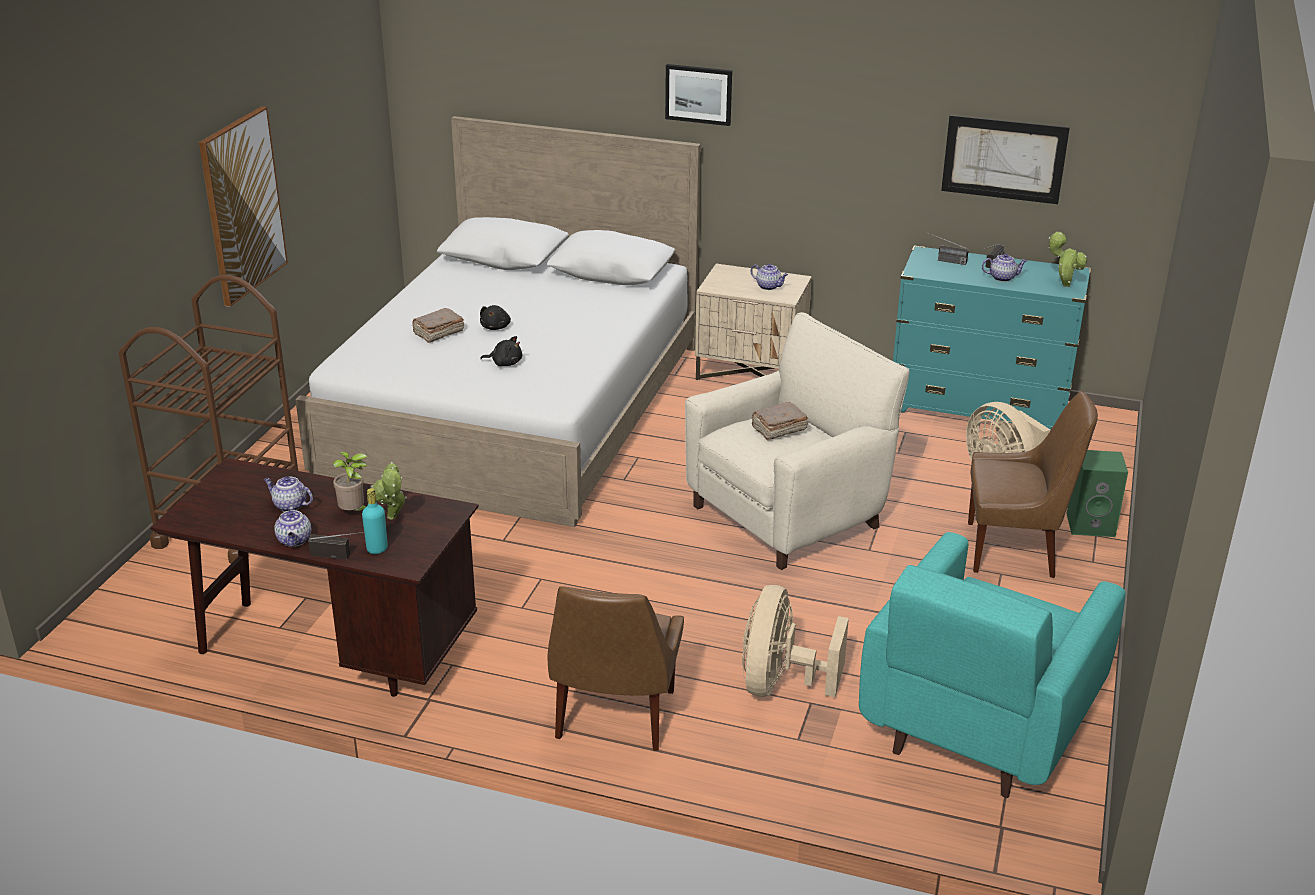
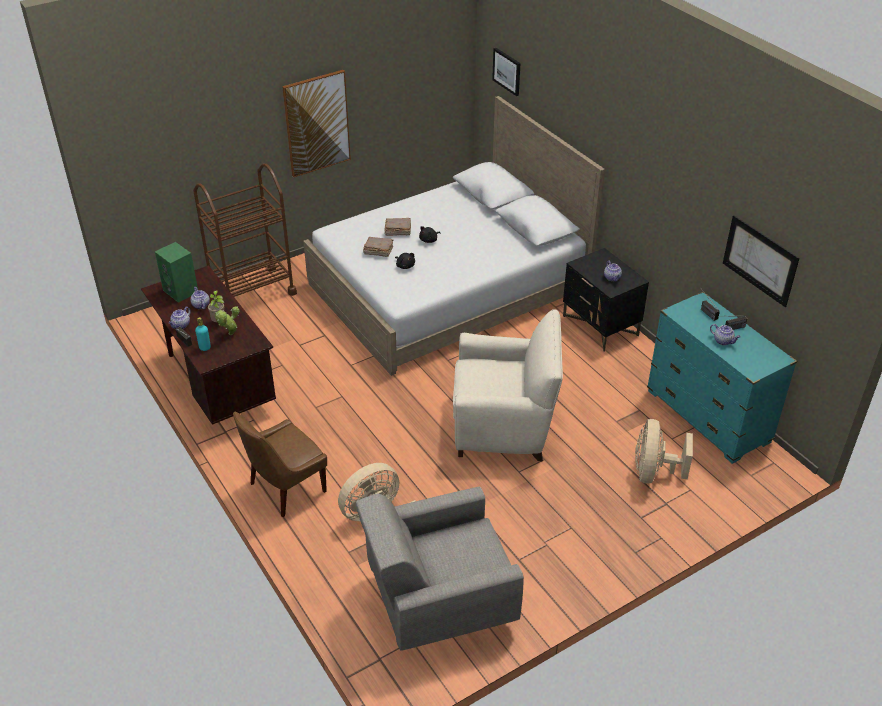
camera: 40 degrees right, 10 degrees up
picture [665,64,732,126] -> picture moved to [492,48,521,96]
beige nightstand [695,264,812,381] -> black nightstand [563,248,649,352]
brown book [752,402,808,440] -> brown book moved to [363,237,393,257]
turquoise armchair [859,532,1126,798] -> grey armchair [356,487,524,651]
brown chair [968,391,1098,578] -> none
potted plant [1049,232,1087,287] -> none
green speaker [1066,450,1128,537] -> green speaker moved to [155,242,198,303]

